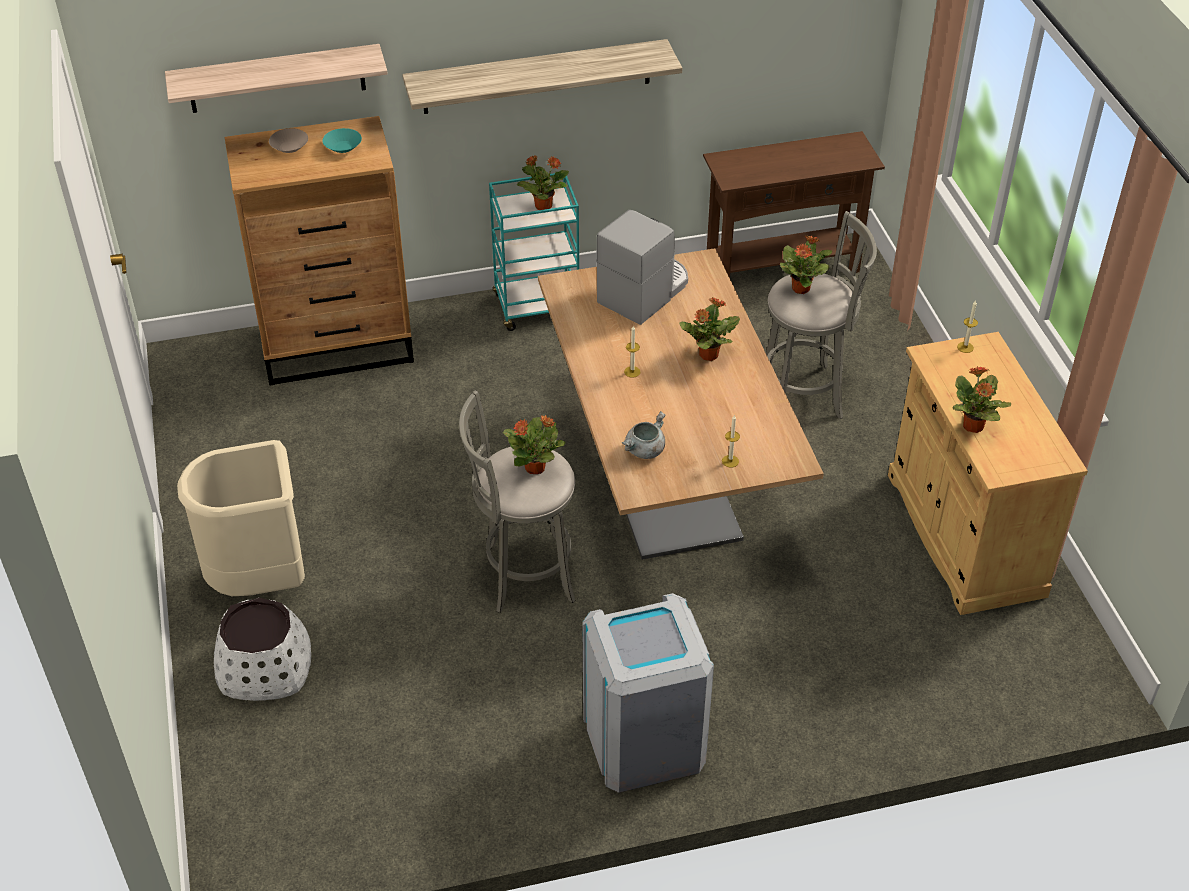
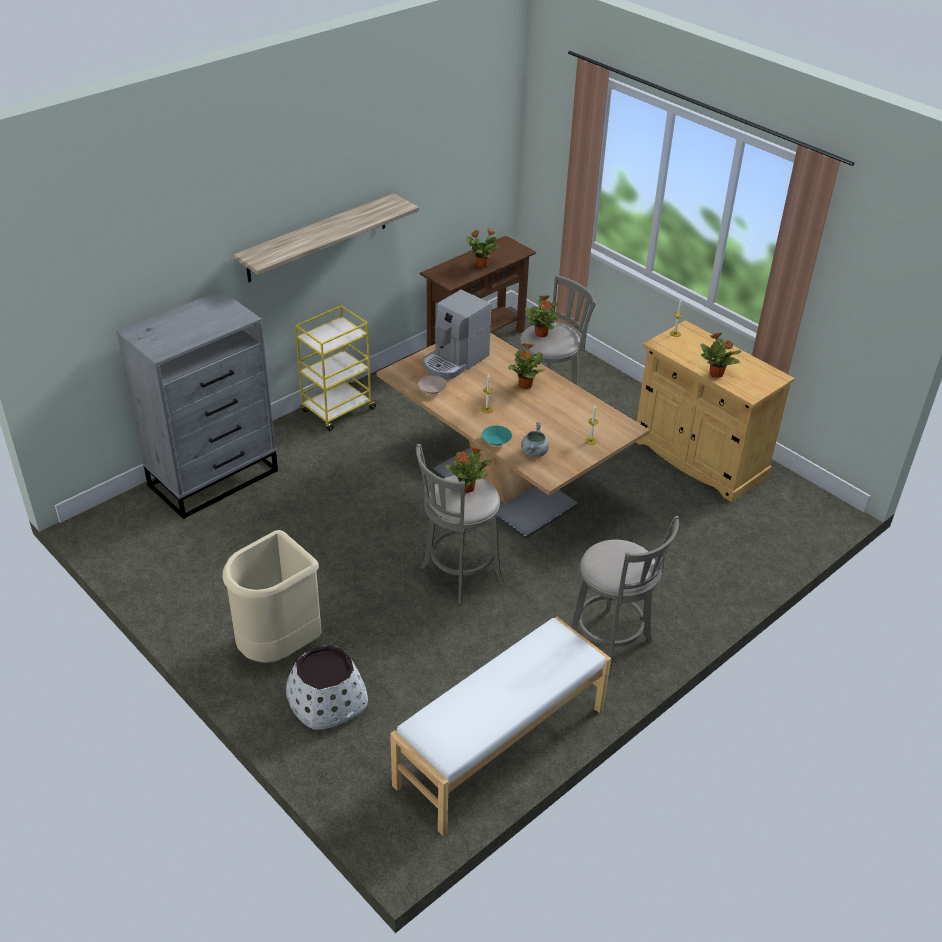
camera: 30 degrees left, 5 degrees down
shelf [165,44,388,113] -> none
brown dresser [225,116,414,386] -> grey dresser [117,290,278,519]
beige bowl [269,128,308,153] -> beige bowl moved to [418,376,447,394]
turquoise bowl [322,128,362,153] -> turquoise bowl moved to [482,426,512,445]
turquoise cart [489,173,579,331] -> yellow cart [295,305,378,431]
potted plant [517,155,569,210] -> potted plant moved to [466,228,500,268]
grey trash can [582,593,714,793] -> grey stool [570,516,679,677]
coffee machine [596,210,688,325] -> coffee machine turned 150 degrees counterclockwise [424,290,492,379]
none -> white bench [390,617,611,836]

